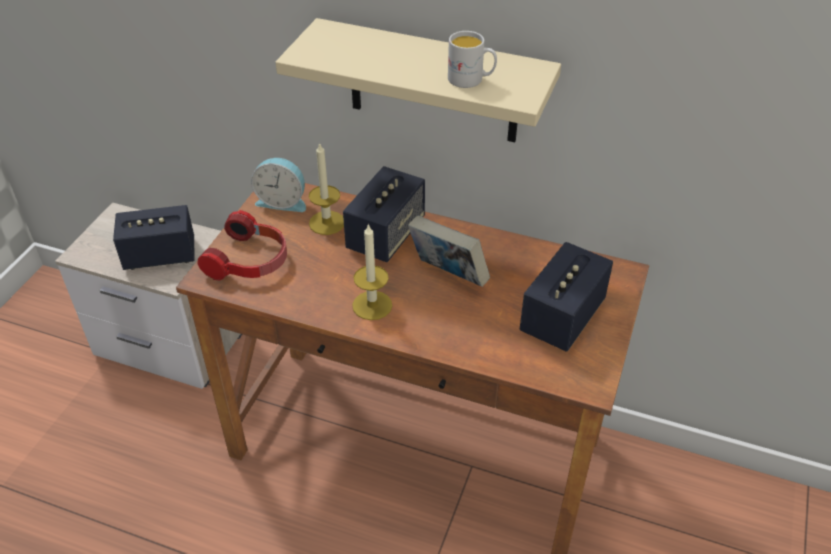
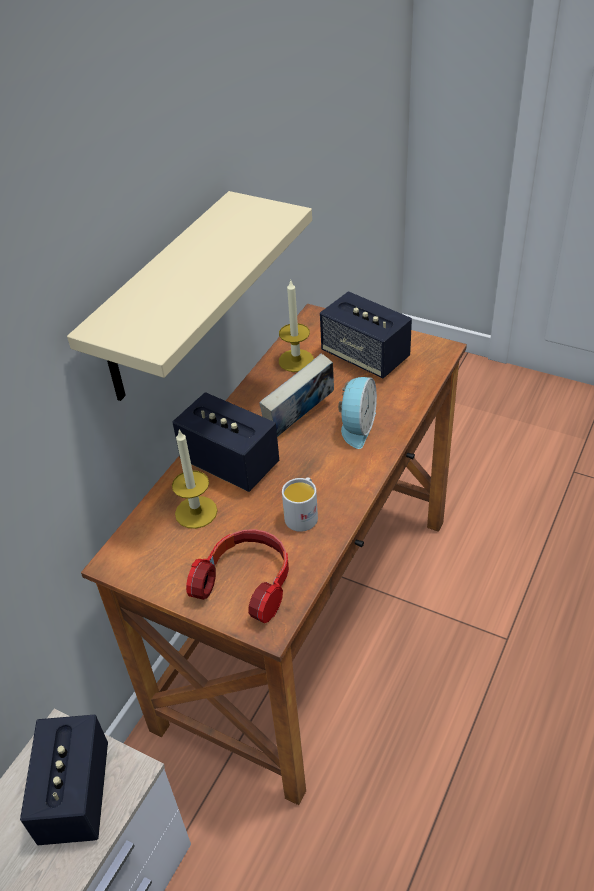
camera: 80 degrees left, 0 degrees up
alarm clock [251,158,306,212] -> alarm clock moved to [338,377,377,449]
candle [352,223,392,320] -> candle moved to [279,279,314,372]
white mug [448,31,497,88] -> white mug moved to [282,477,318,532]

